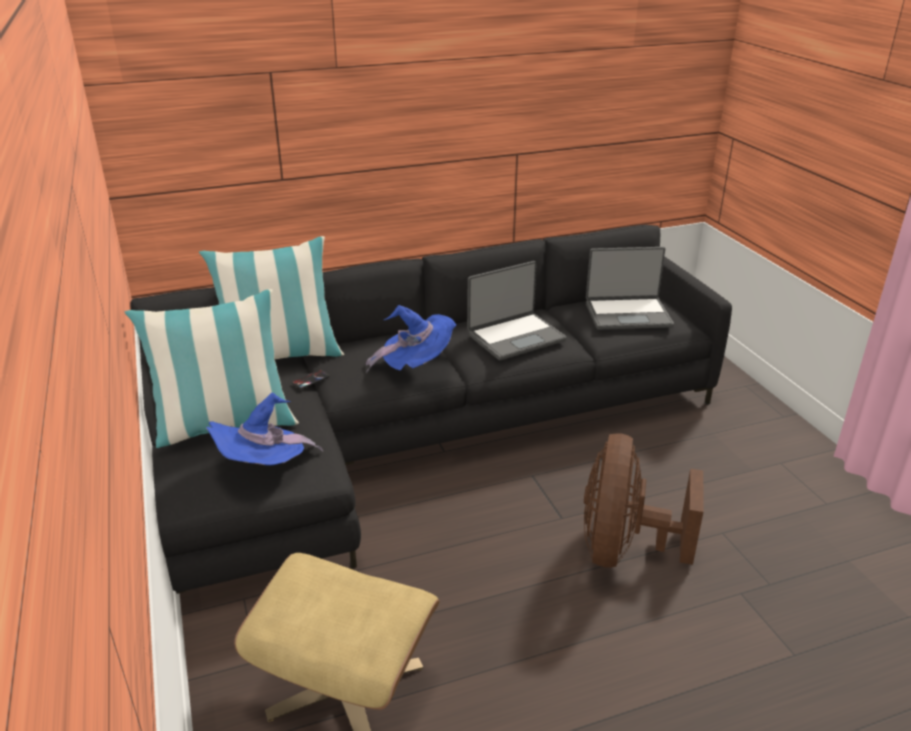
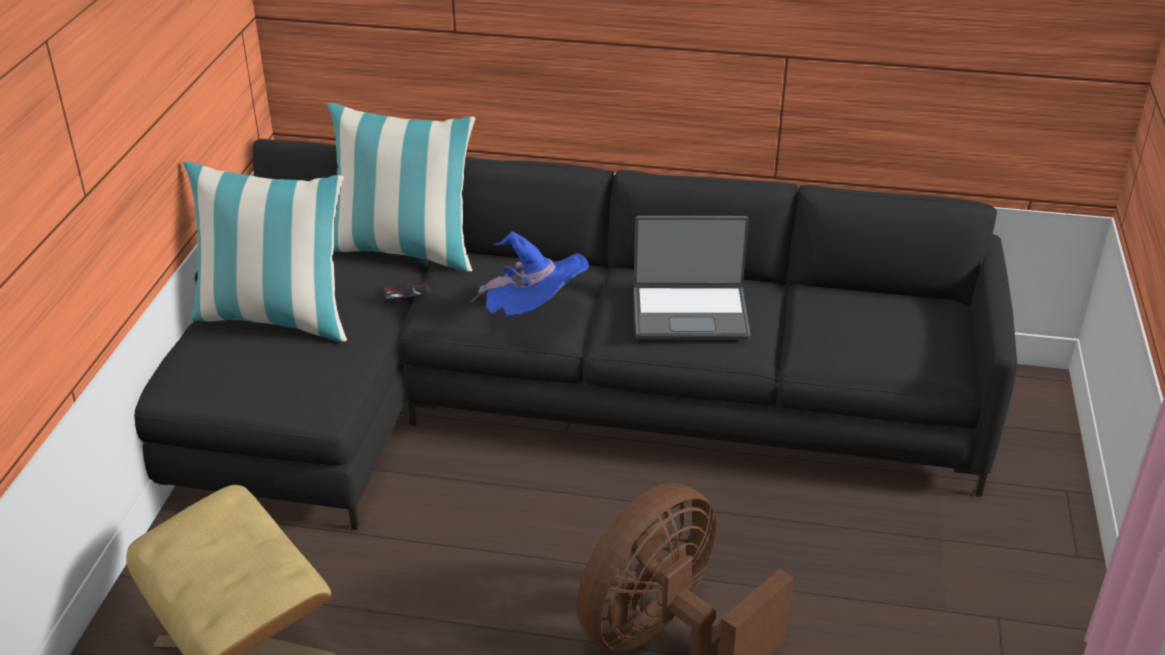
camera: 30 degrees right, 5 degrees up
blue hat [206,393,323,466] -> none
laptop [586,247,674,330] -> none

